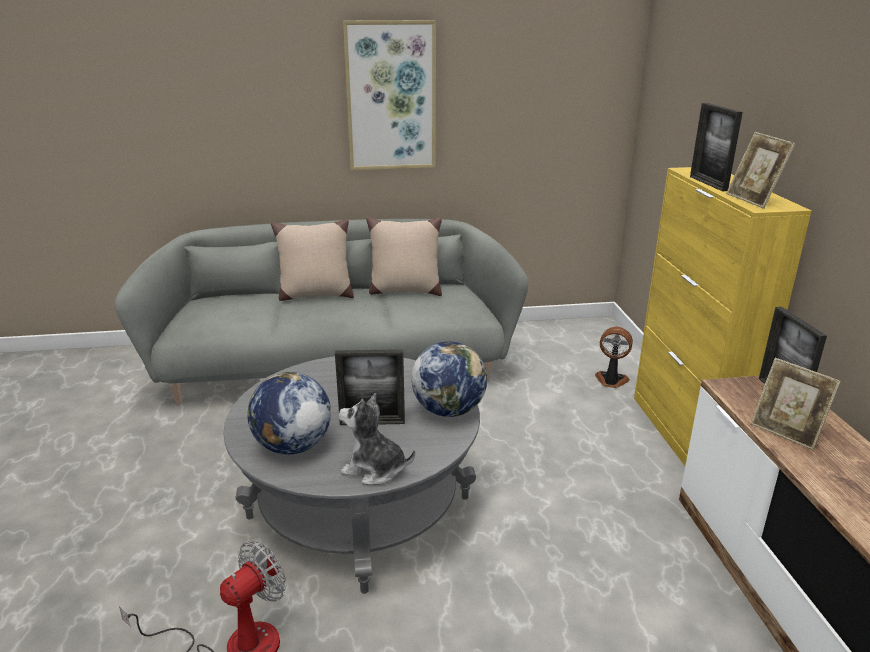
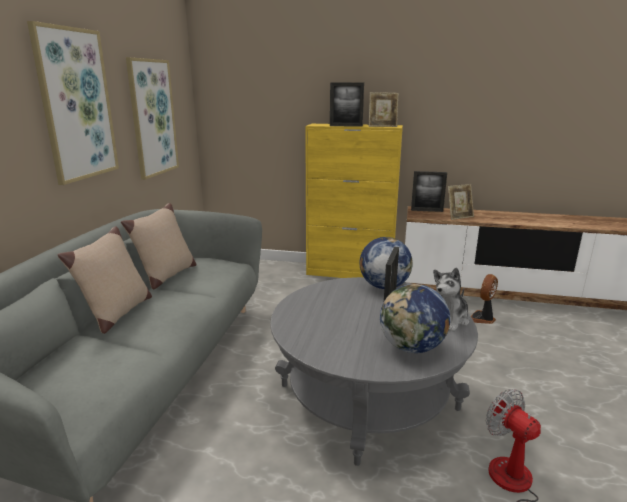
camera: 70 degrees left, 5 degrees down
fan [595,327,633,388] -> fan moved to [471,274,498,324]
none -> picture [126,57,179,180]

